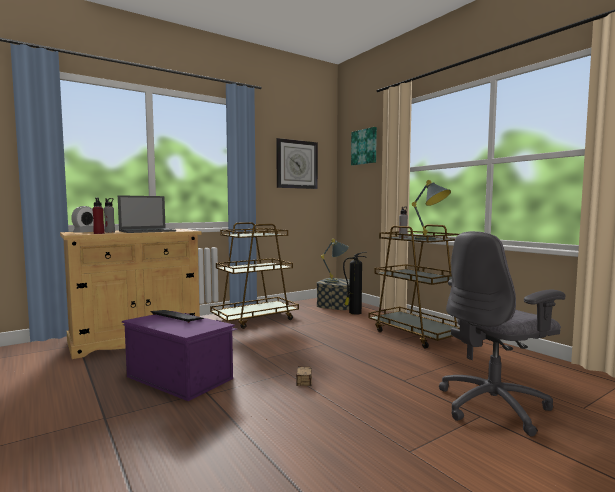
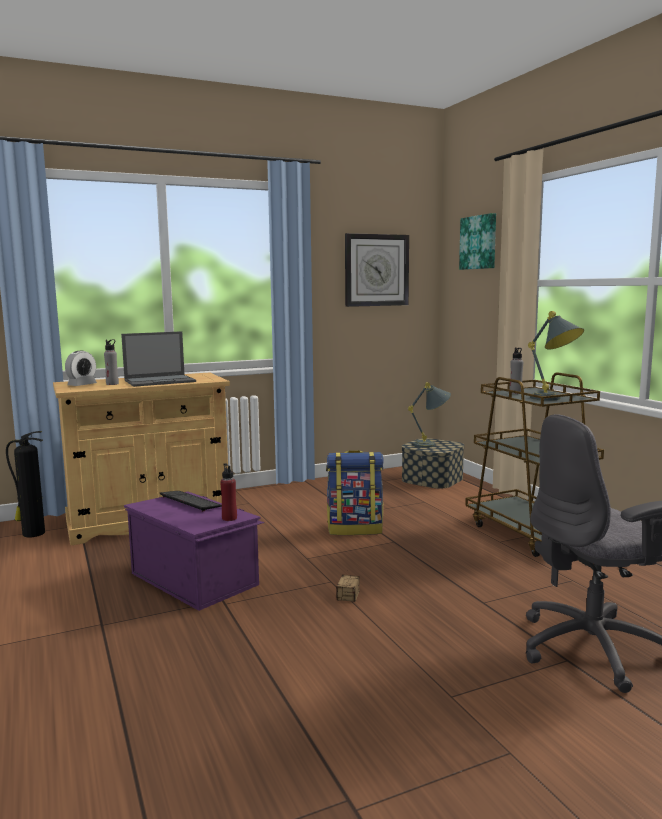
camera: 10 degrees right, 5 degrees up
red bottle [92,198,105,234] -> red bottle moved to [220,463,237,521]
brown cart [210,222,299,329] -> none
fire extinguisher [343,252,367,315] -> fire extinguisher moved to [6,431,45,537]
none -> backpack [326,450,383,535]

